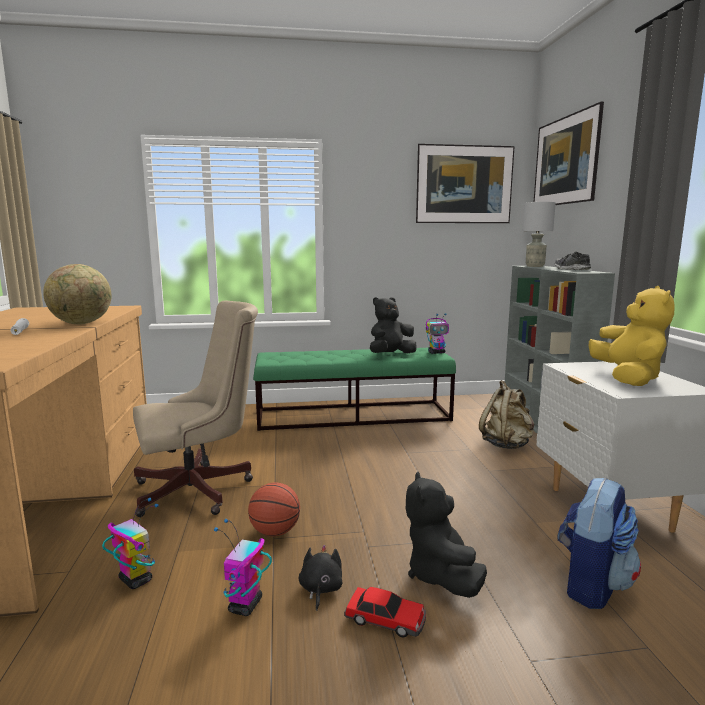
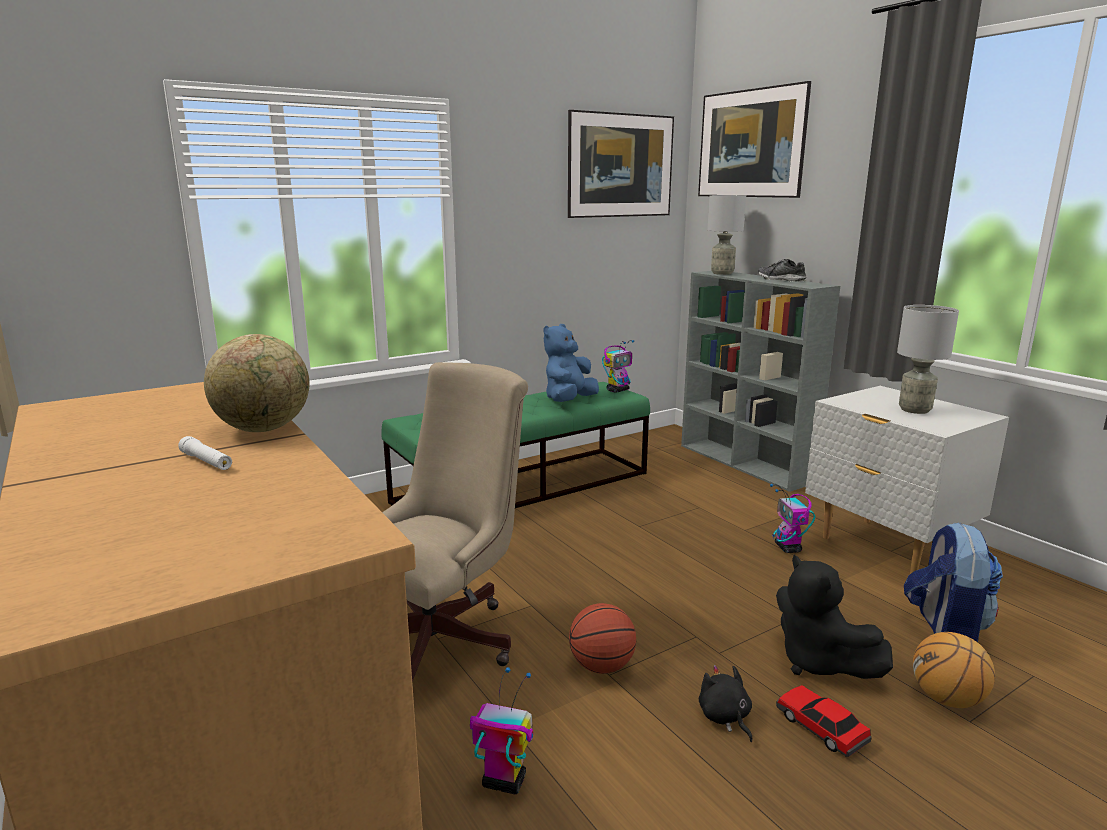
camera: 25 degrees left, 5 degrees up
toy robot [214,519,272,616] -> toy robot moved to [770,484,815,553]
toy car [344,587,426,638] -> toy car turned 120 degrees counterclockwise [776,685,872,757]
black plush toy [370,297,417,353] -> blue plush toy [543,324,599,402]
beige backpack [479,380,534,449] -> none
yellow plush toy [589,286,675,386] -> grey table lamp [897,305,959,414]
none -> basketball [913,632,995,708]

